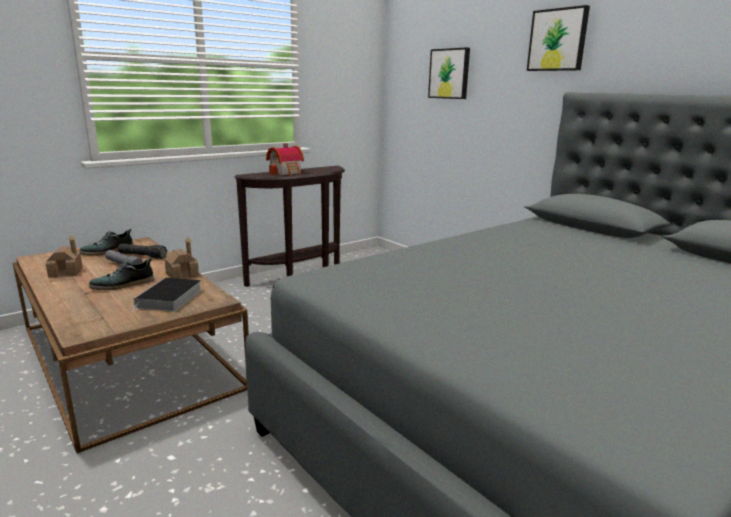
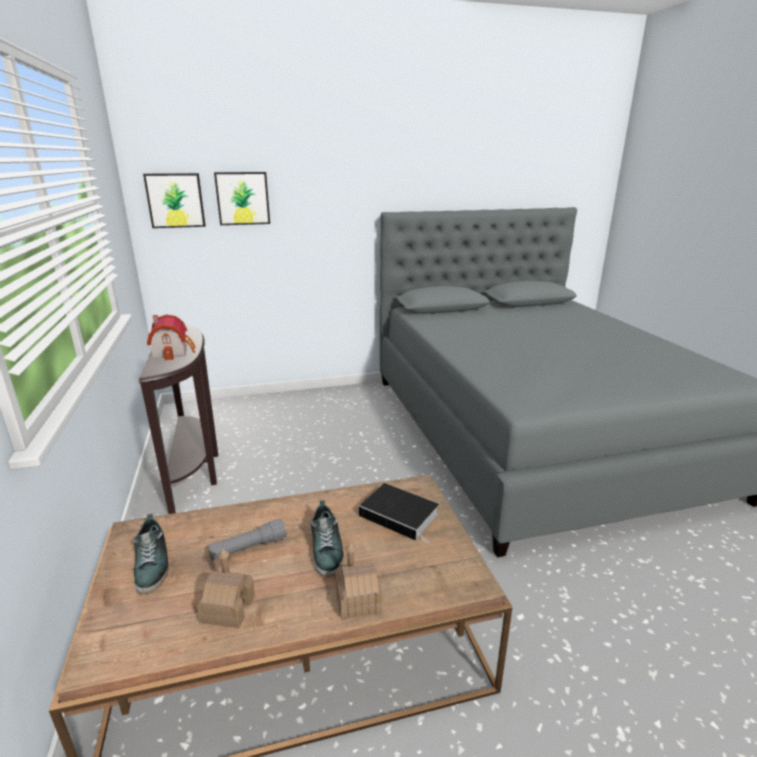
camera: 65 degrees left, 5 degrees up
black flashlight [118,244,167,259] -> none
toy house [165,237,199,279] -> toy house moved to [336,543,383,620]
picture [527,5,590,71] -> picture moved to [143,173,206,228]

